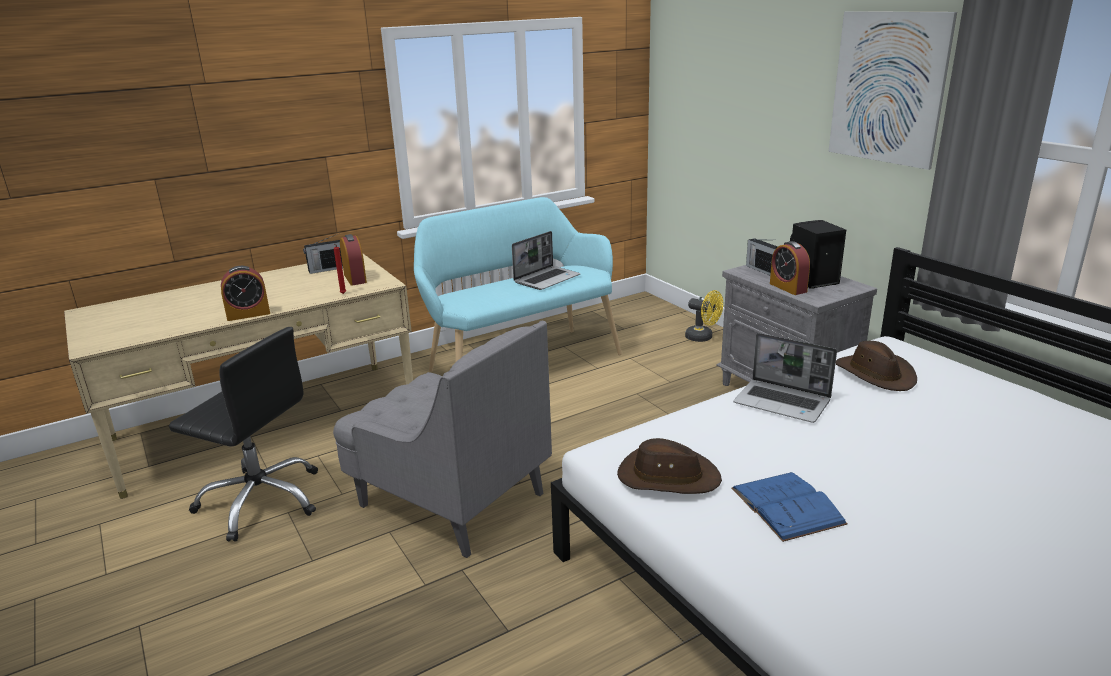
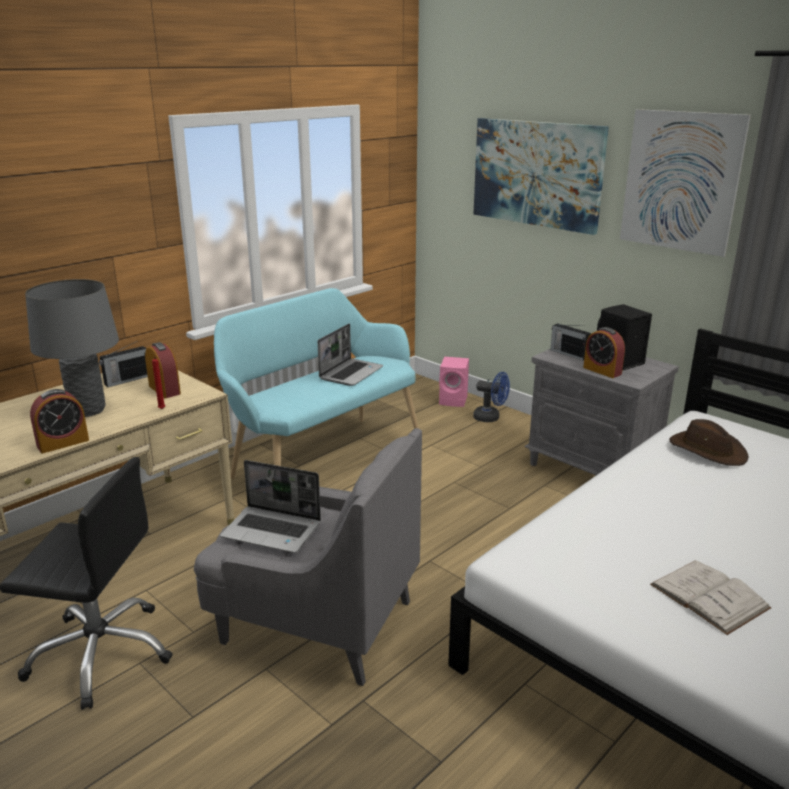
camera: 15 degrees left, 0 degrees up
brown hat [617,438,722,494] -> none
yellow fan [685,290,723,342] -> blue fan [473,372,510,422]
blue book [731,472,848,542] -> white book [650,560,772,635]
laptop [733,333,837,423] -> laptop moved to [220,460,321,553]
none -> grey table lamp [25,279,119,417]
none -> pink speaker [439,357,469,407]
none -> picture [473,118,609,235]

